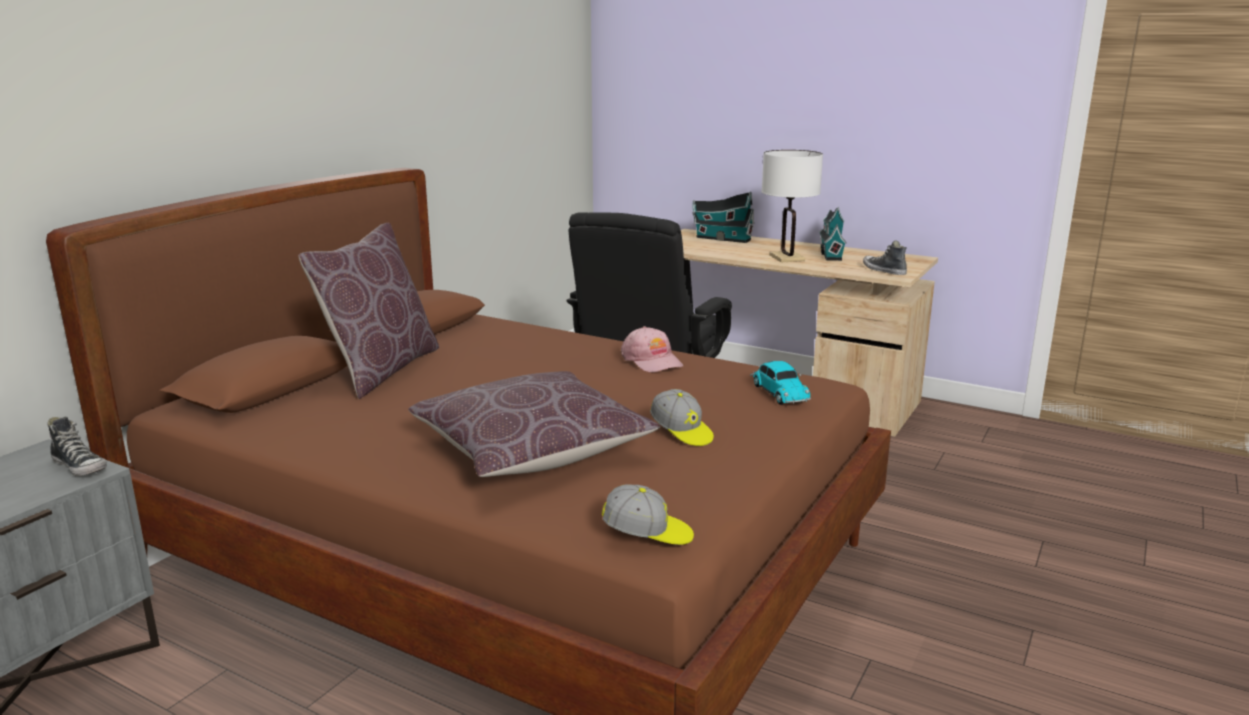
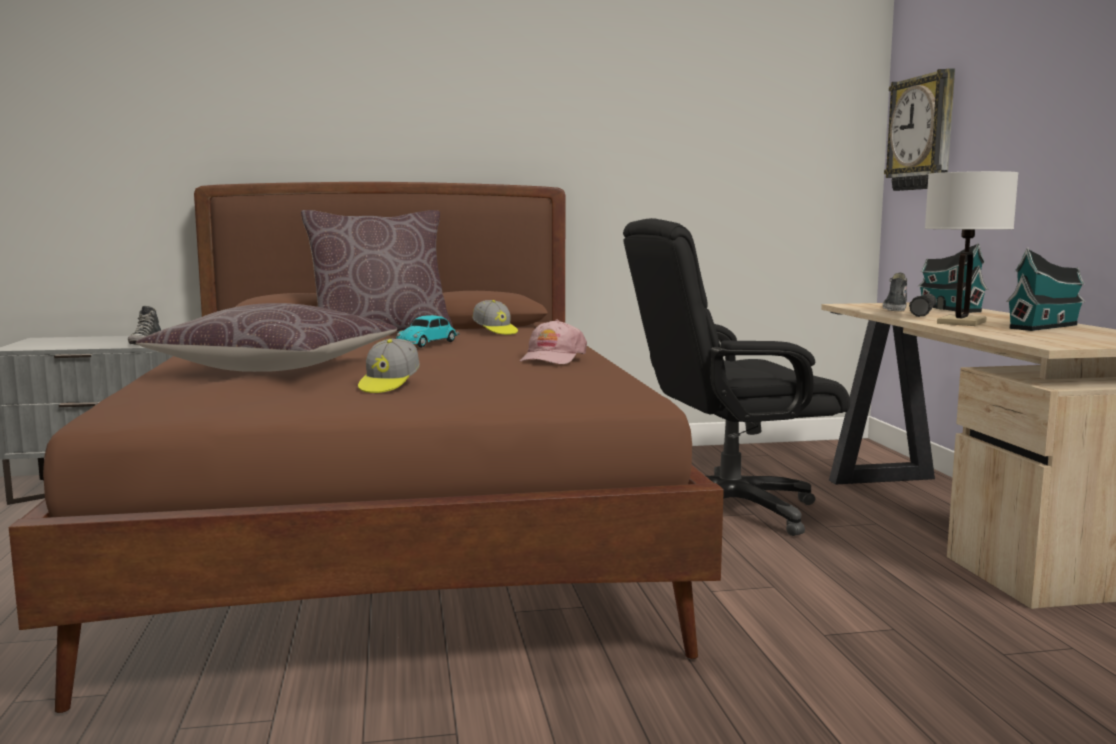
camera: 50 degrees right, 10 degrees down
cap [602,484,694,545] -> cap moved to [472,300,518,335]
toy car [750,361,811,405] -> toy car moved to [396,315,460,348]
shoe [863,241,907,275] -> shoe moved to [883,273,907,311]
none -> wall clock [884,68,955,191]
none -> black flashlight [909,294,937,317]

